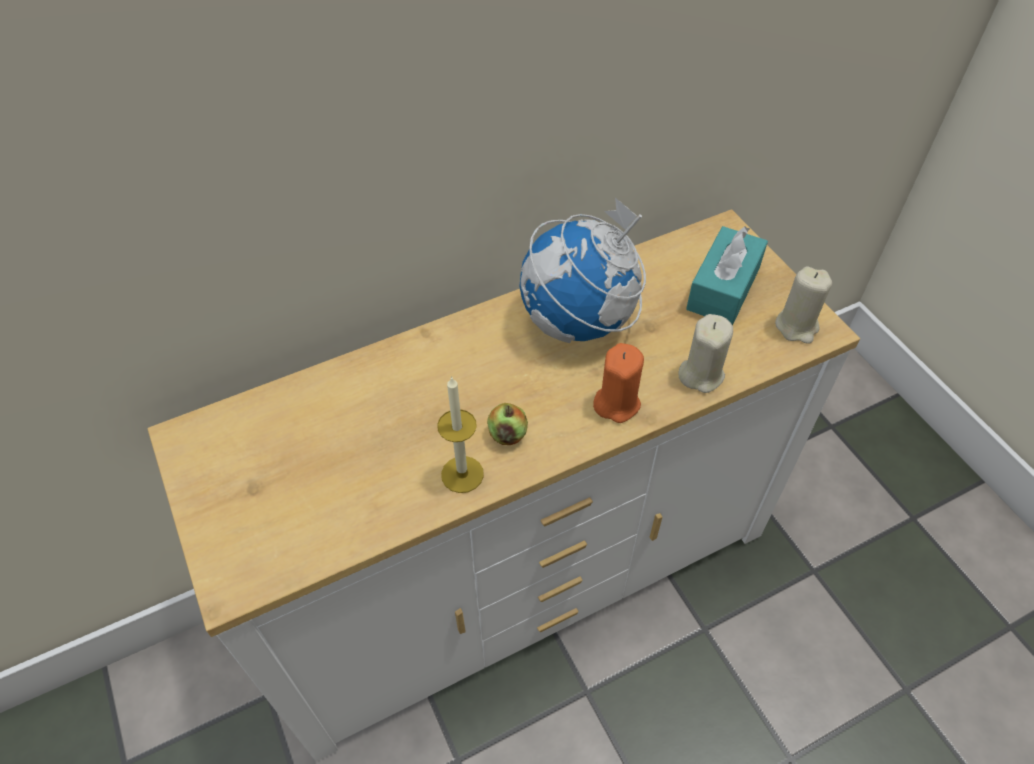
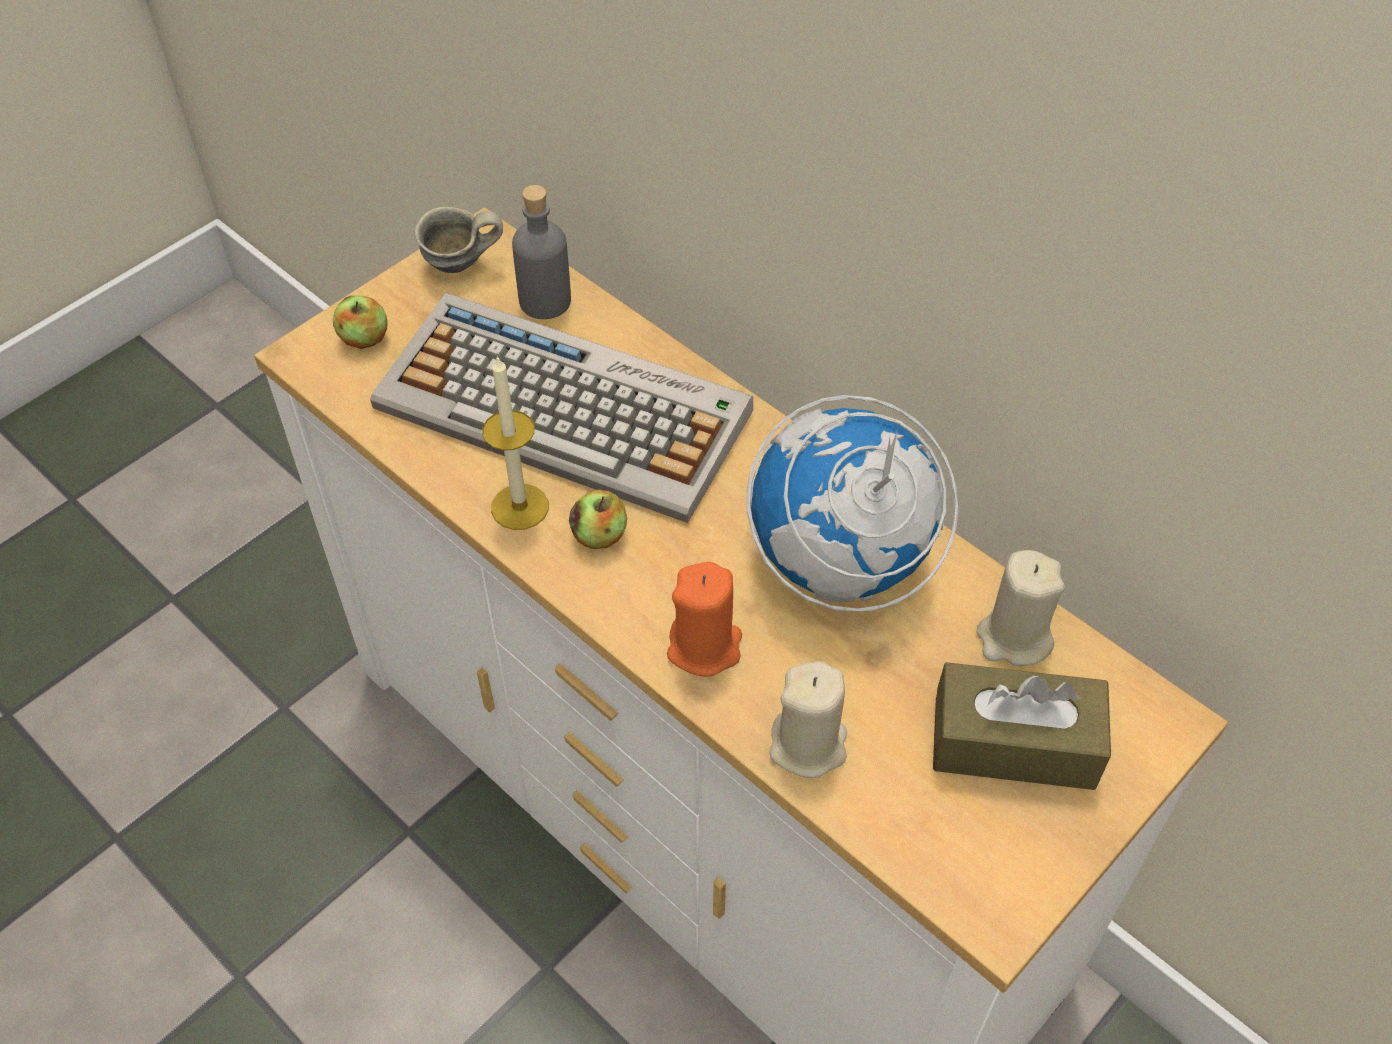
camera: 70 degrees right, 0 degrees up
turquoise tissue box [686,226,768,325] -> brown tissue box [933,662,1111,790]
beige candle [775,267,832,344] -> beige candle moved to [977,550,1065,666]
none -> apple [333,296,388,349]
none -> keyboard [370,293,753,523]
none -> grey mug [415,207,503,273]
none -> grey bottle [512,185,571,319]

